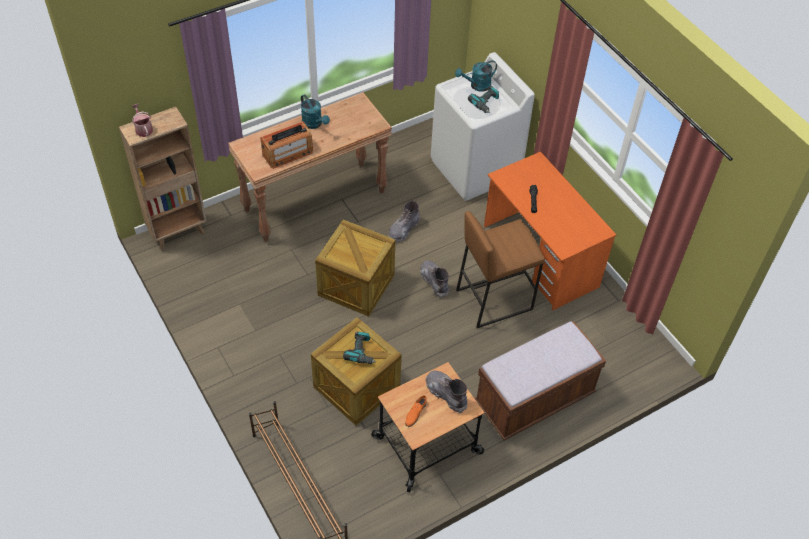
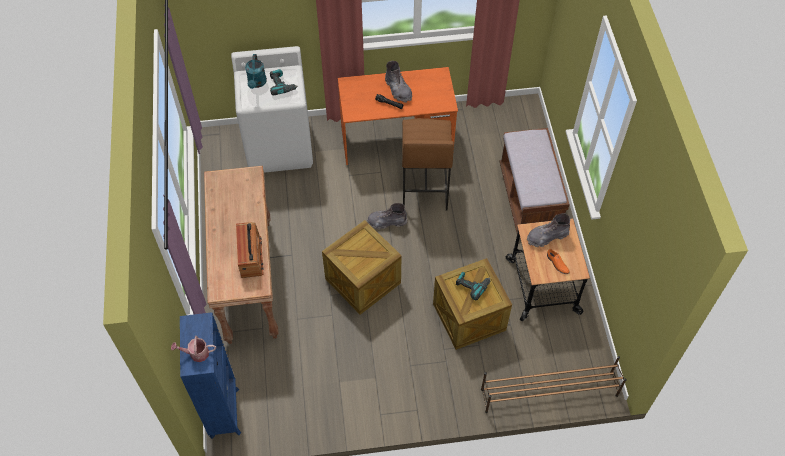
camera: 65 degrees left, 5 degrees up
brown bookcase [119,107,207,251] -> blue bookcase [180,312,241,439]
turquoise watering can [301,94,330,129] -> none
grey boot [389,201,420,243] -> grey boot moved to [385,61,412,103]

